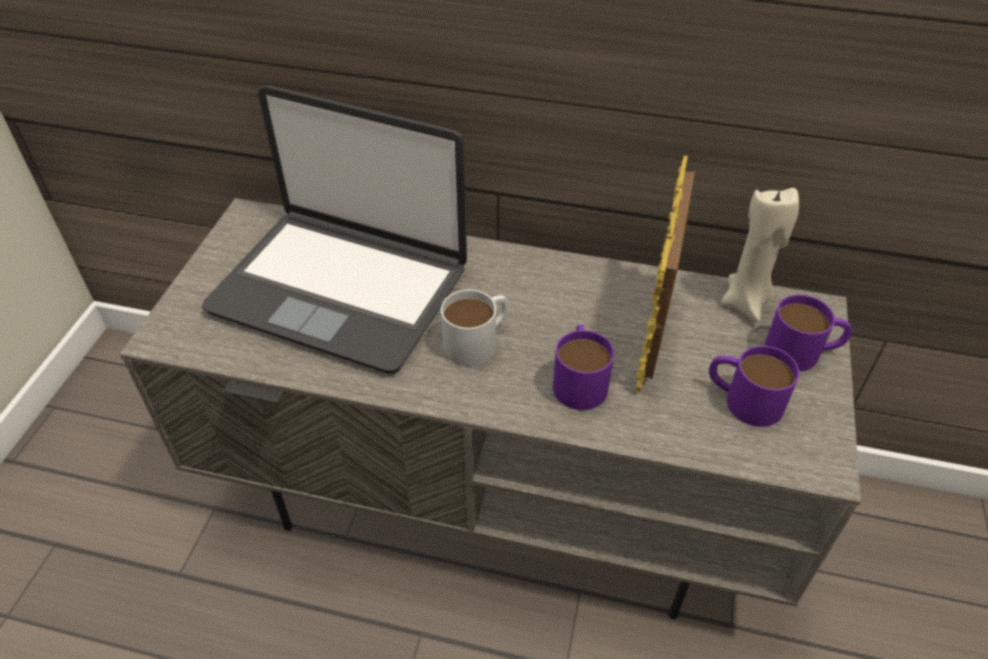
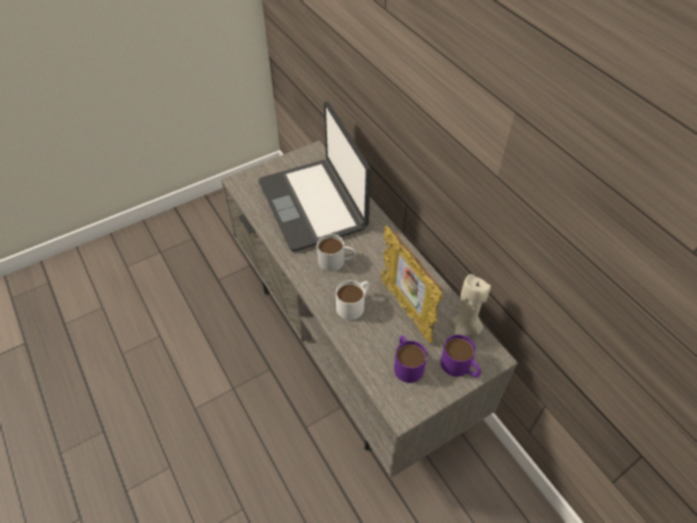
camera: 45 degrees right, 5 degrees up
purple mug [553,325,614,410] -> white mug [336,280,369,320]
picture frame [636,156,695,392] -> picture frame turned 90 degrees counterclockwise [381,226,443,344]

